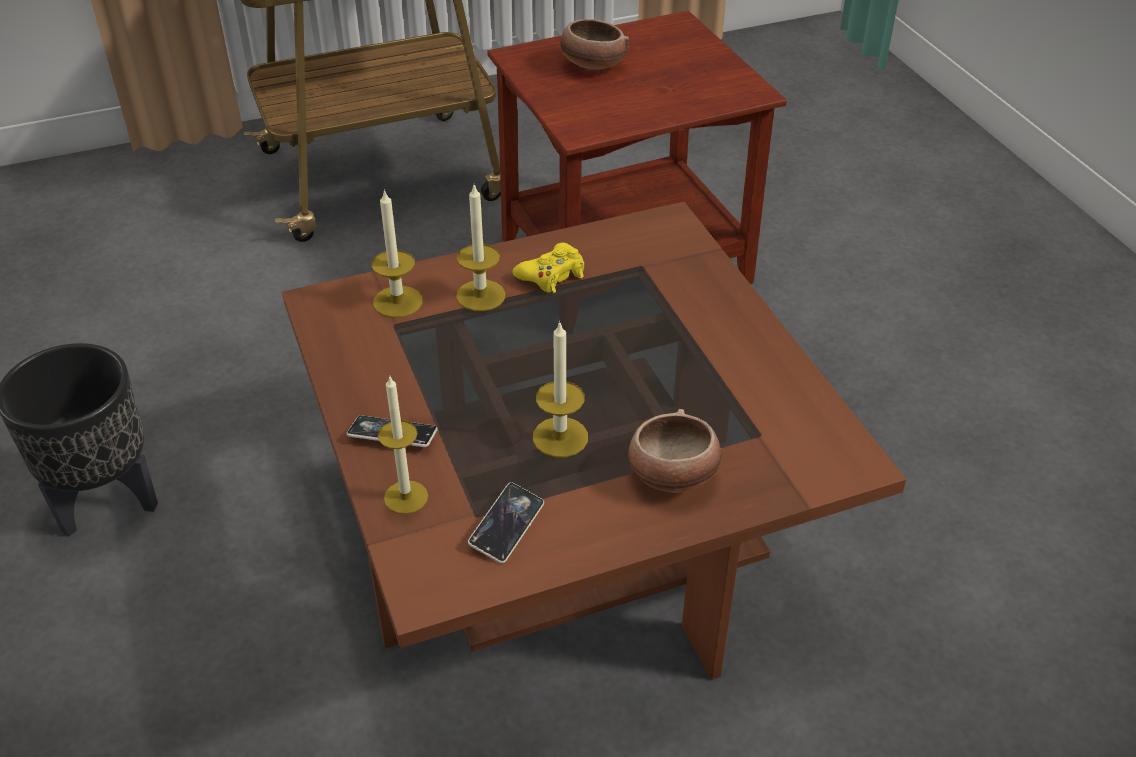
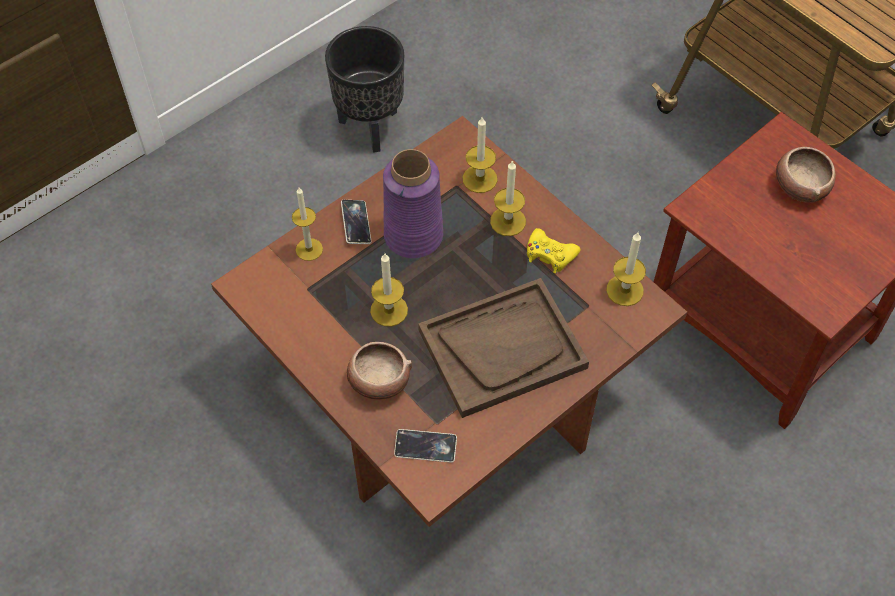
camera: 70 degrees right, 15 degrees up
phone [468,482,544,564] -> phone moved to [394,429,457,462]
none -> purple vase [383,149,443,258]
none -> brown tray [418,278,589,418]
none -> candle [606,233,646,306]

